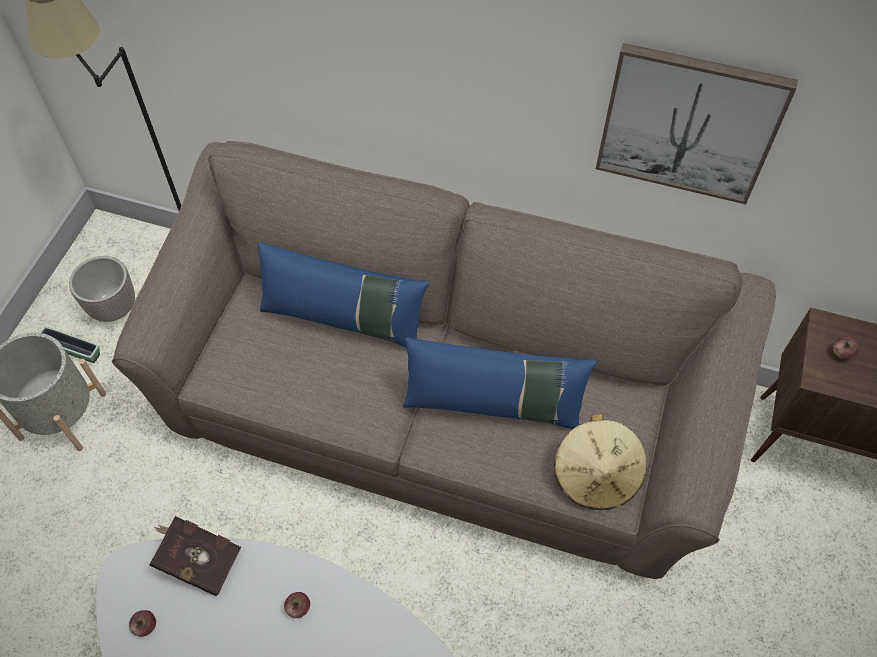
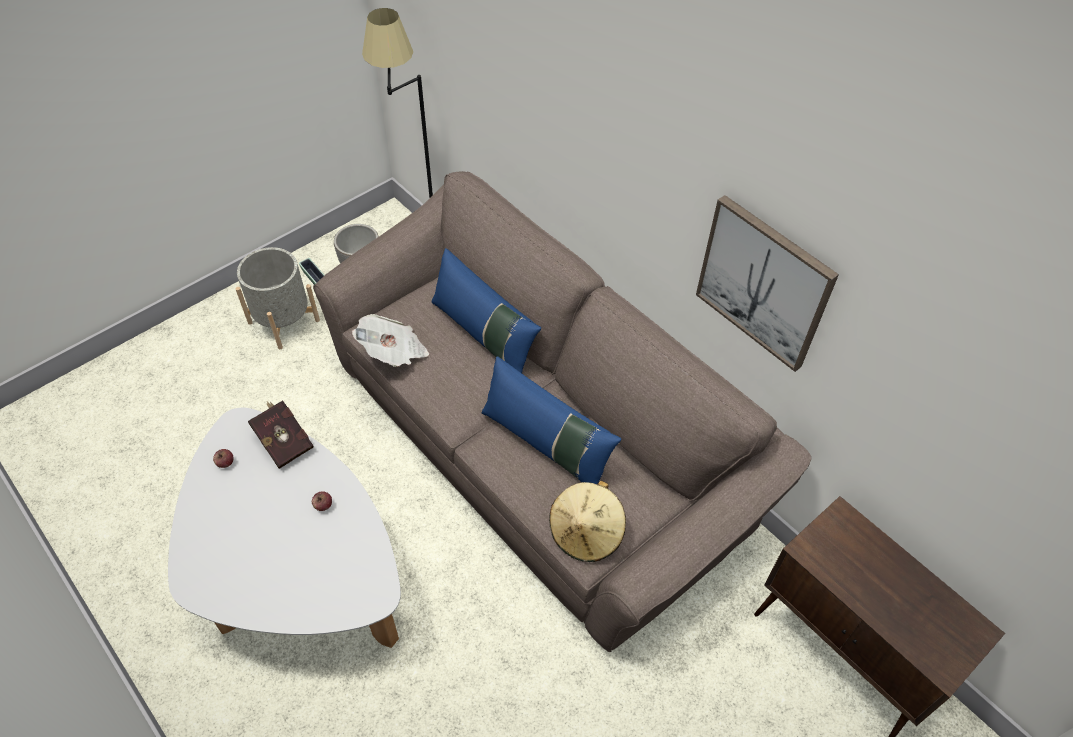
camera: 30 degrees right, 5 degrees down
apple [833,337,859,359] -> none
none -> newspaper [352,314,429,367]

